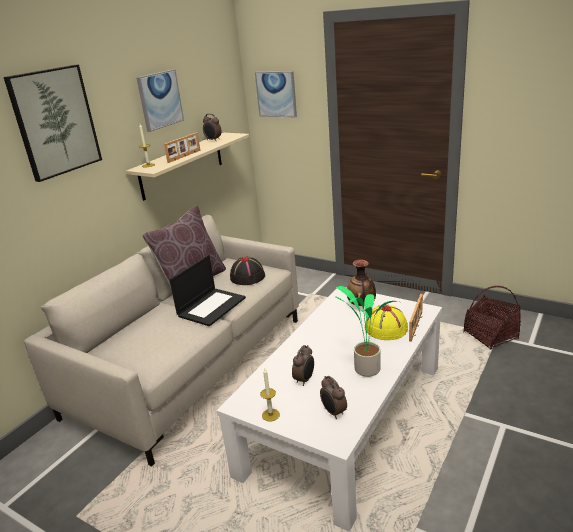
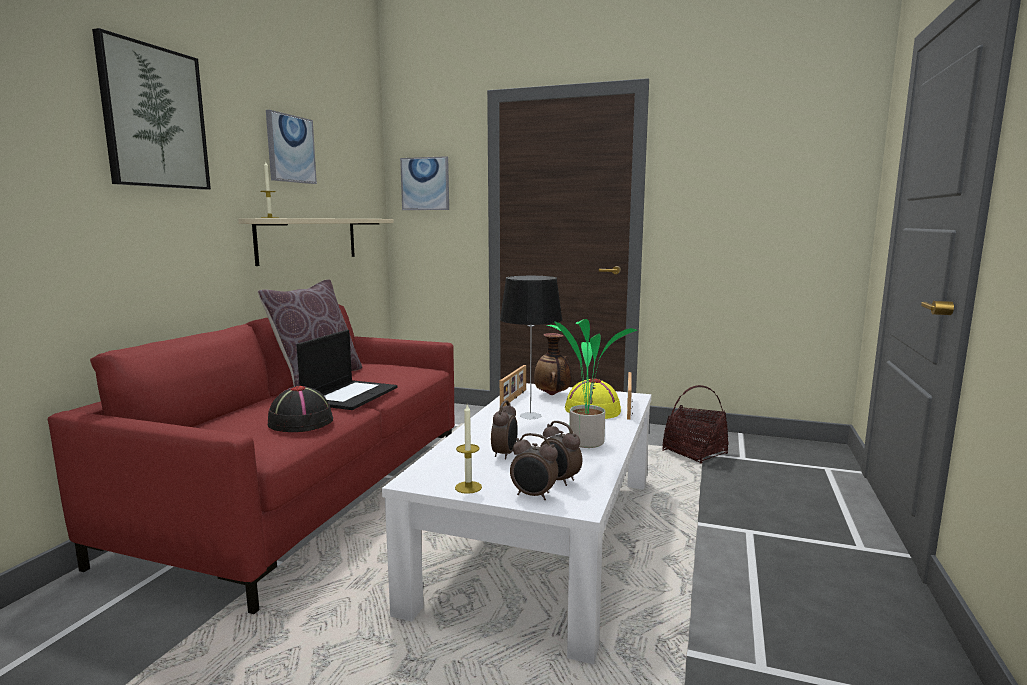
camera: 15 degrees left, 15 degrees down
beige sofa [24,215,299,466] -> red sofa [48,304,455,614]
picture frame [164,133,200,163] -> picture frame moved to [500,365,526,407]
alarm clock [203,114,221,140] -> alarm clock moved to [510,433,558,500]
black hat [230,257,265,285] -> black hat moved to [268,386,333,432]
none -> table lamp [500,276,562,420]

